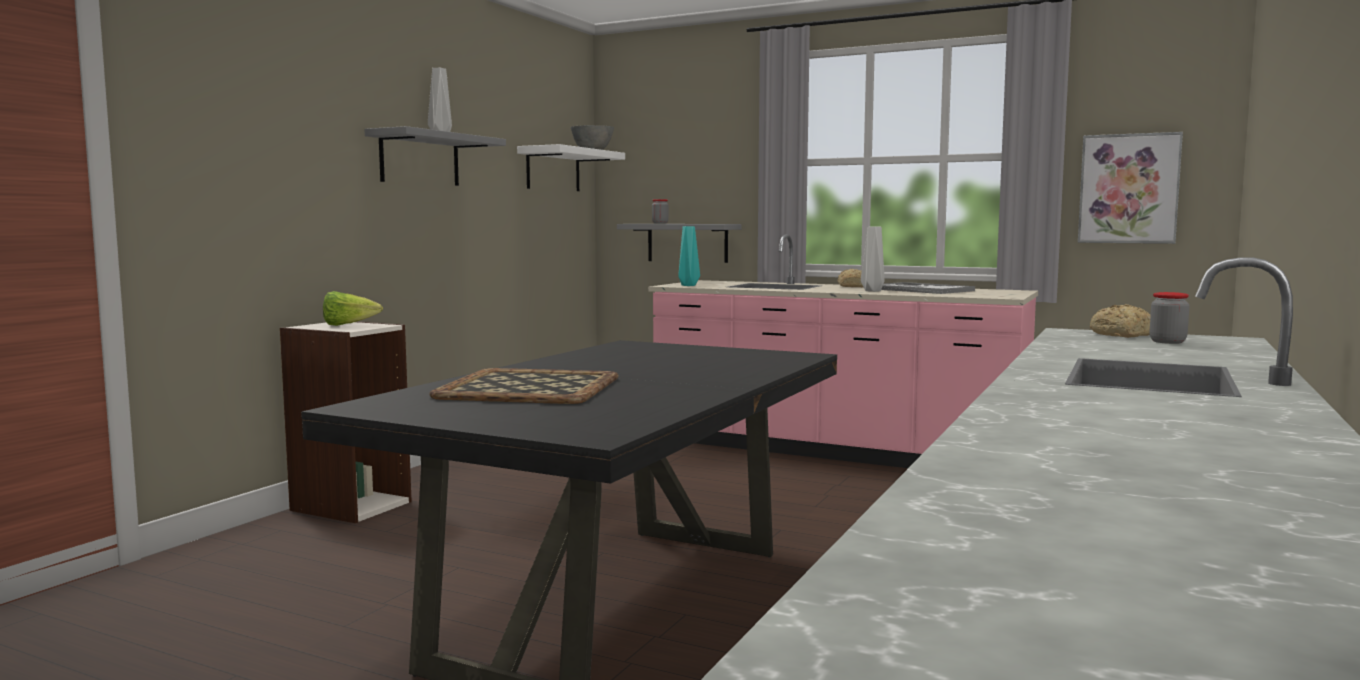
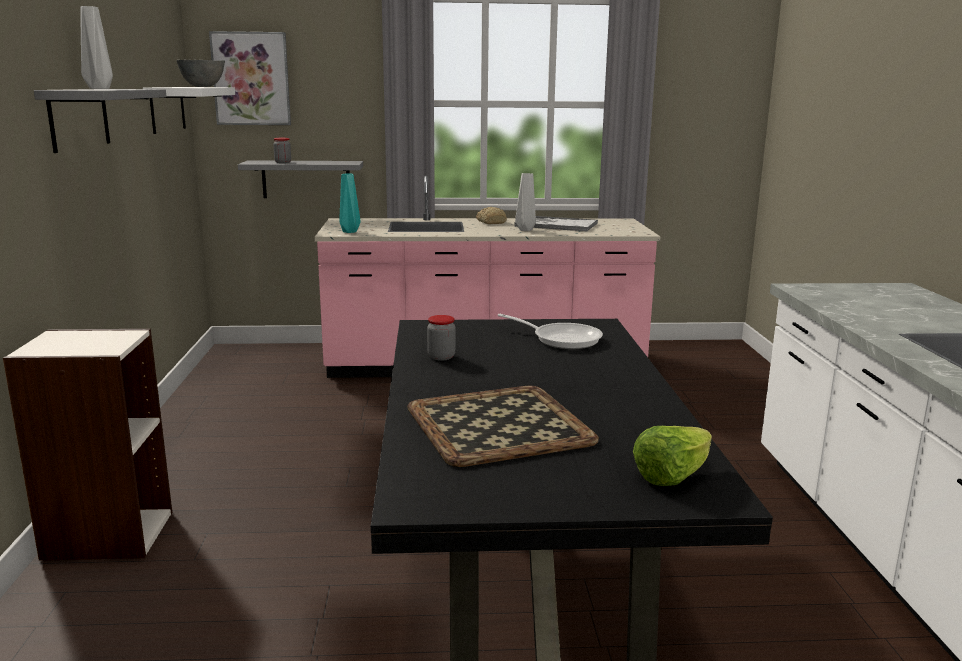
camera: 30 degrees left, 10 degrees up
lettuce [323,291,383,326] -> lettuce moved to [633,426,712,486]
picture [1078,132,1183,244] -> picture moved to [209,31,291,125]
bread [1090,304,1151,338] -> none
jar [1150,292,1189,344] -> jar moved to [427,315,456,361]
none -> frying pan [498,314,603,349]

